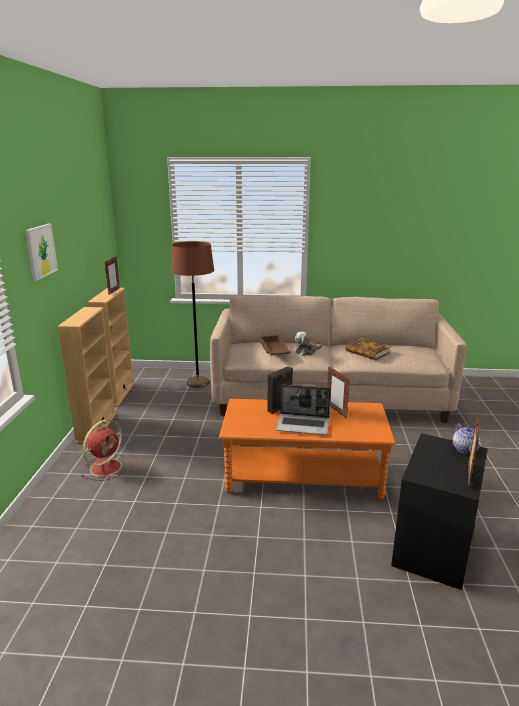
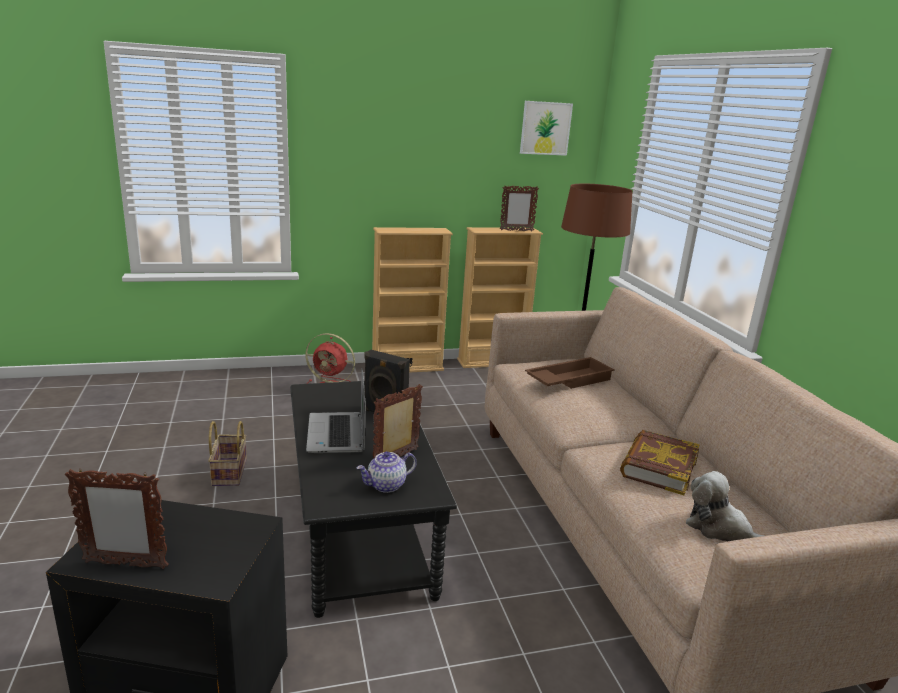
camera: 70 degrees right, 0 degrees up
picture [25,224,58,281] -> picture moved to [520,101,573,156]
orange coffee table [219,399,396,500] -> black coffee table [290,381,457,618]
plush toy [295,332,322,356] -> plush toy moved to [686,471,764,541]
teapot [453,423,481,454] -> teapot moved to [356,451,417,493]
none -> basket [208,421,247,486]

